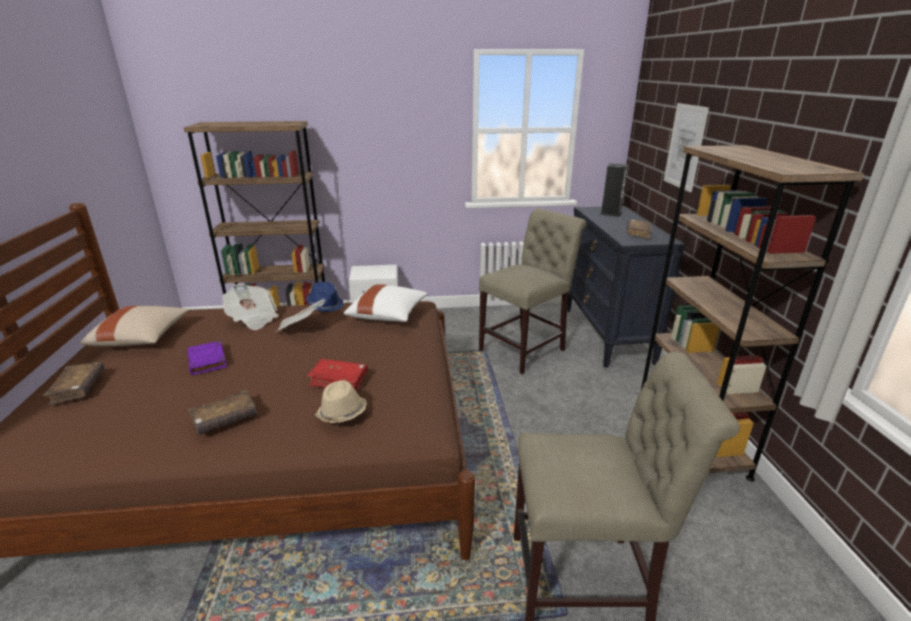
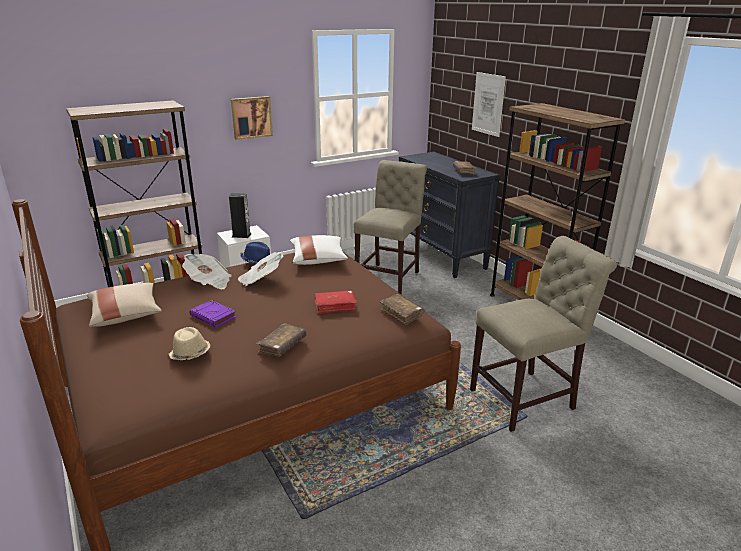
camera: 25 degrees left, 0 degrees up
brown book [43,362,104,405] -> brown book moved to [380,294,425,325]
beige hat [315,380,367,423] -> beige hat moved to [169,327,211,360]
speaker [600,163,628,217] -> speaker moved to [229,193,251,238]
none -> picture [231,96,273,140]

